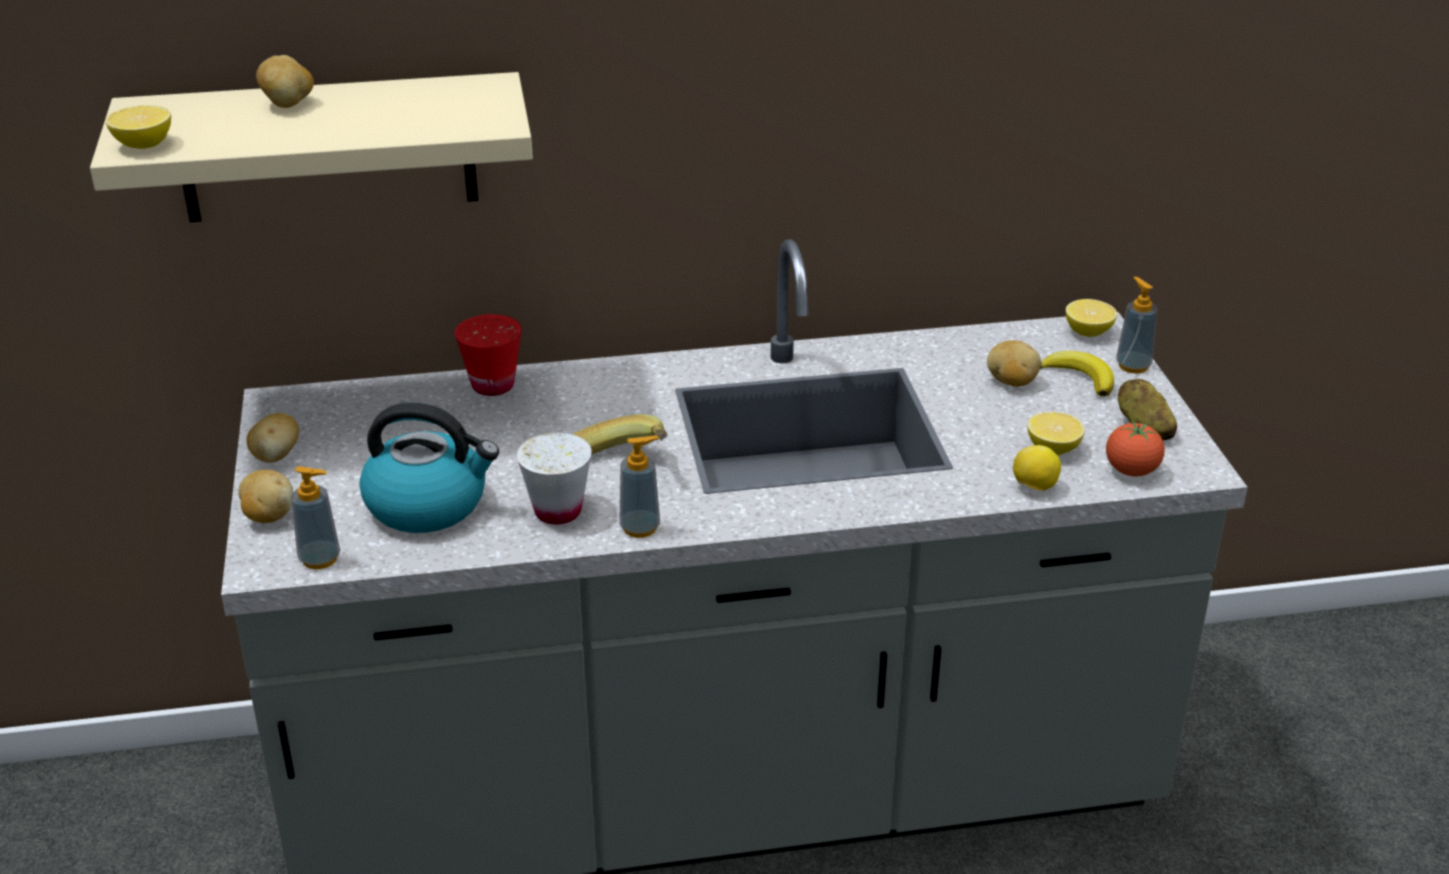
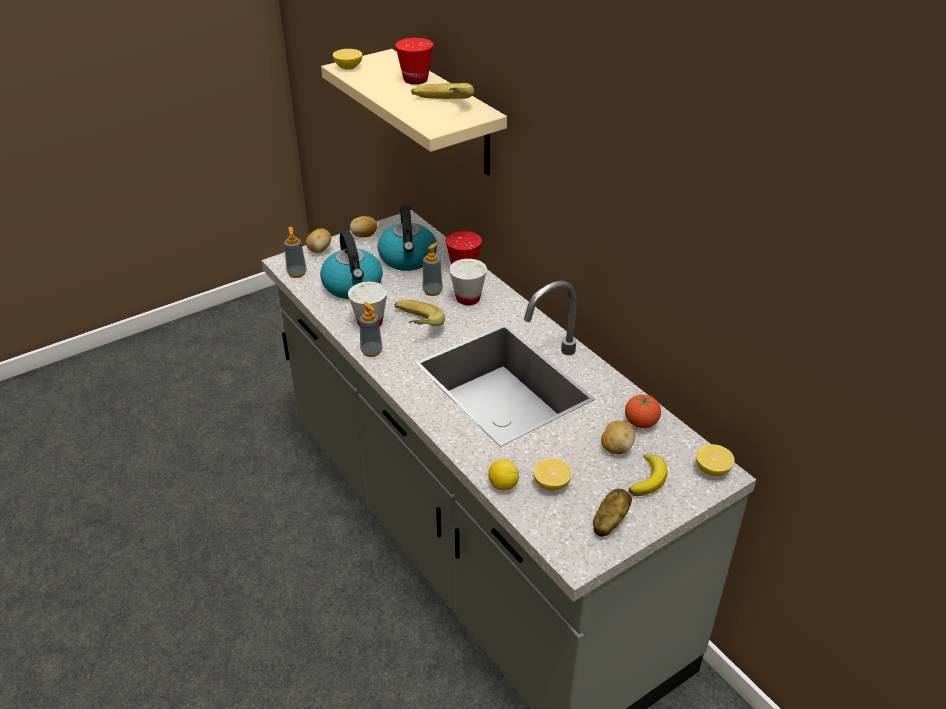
camera: 65 degrees right, 5 degrees up
potato [256,55,314,108] -> red cup [395,38,434,85]
tomato [1106,421,1165,476] -> tomato moved to [625,394,661,428]
soap dispenser [1116,277,1158,373] -> soap dispenser moved to [422,242,443,296]
none -> kettle [378,205,437,271]
none -> banana [411,83,474,99]
none -> white cup [449,259,487,305]

